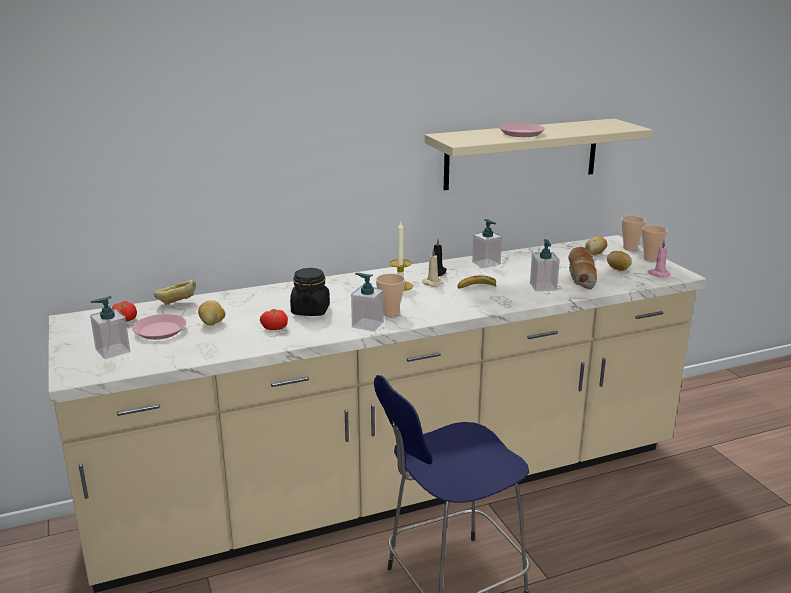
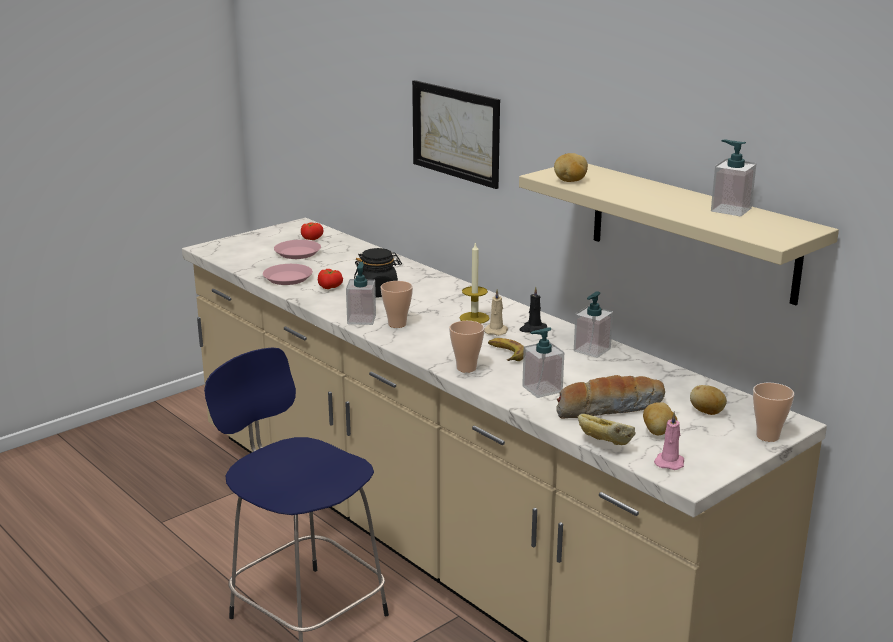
camera: 70 degrees right, 0 degrees up
soap dispenser [90,296,130,359] -> soap dispenser moved to [711,140,756,216]
bread [153,280,196,305] -> bread moved to [578,414,636,445]
potato [198,300,225,325] -> potato moved to [554,153,588,182]
pink plate [499,123,545,137] -> pink plate moved to [263,264,313,285]
cup [642,225,668,261] -> cup moved to [449,321,485,373]
none -> picture [412,80,500,189]

